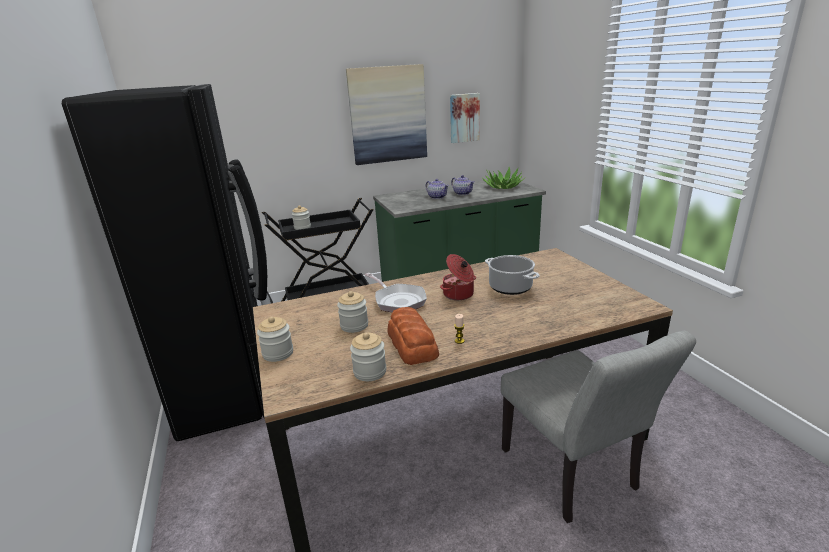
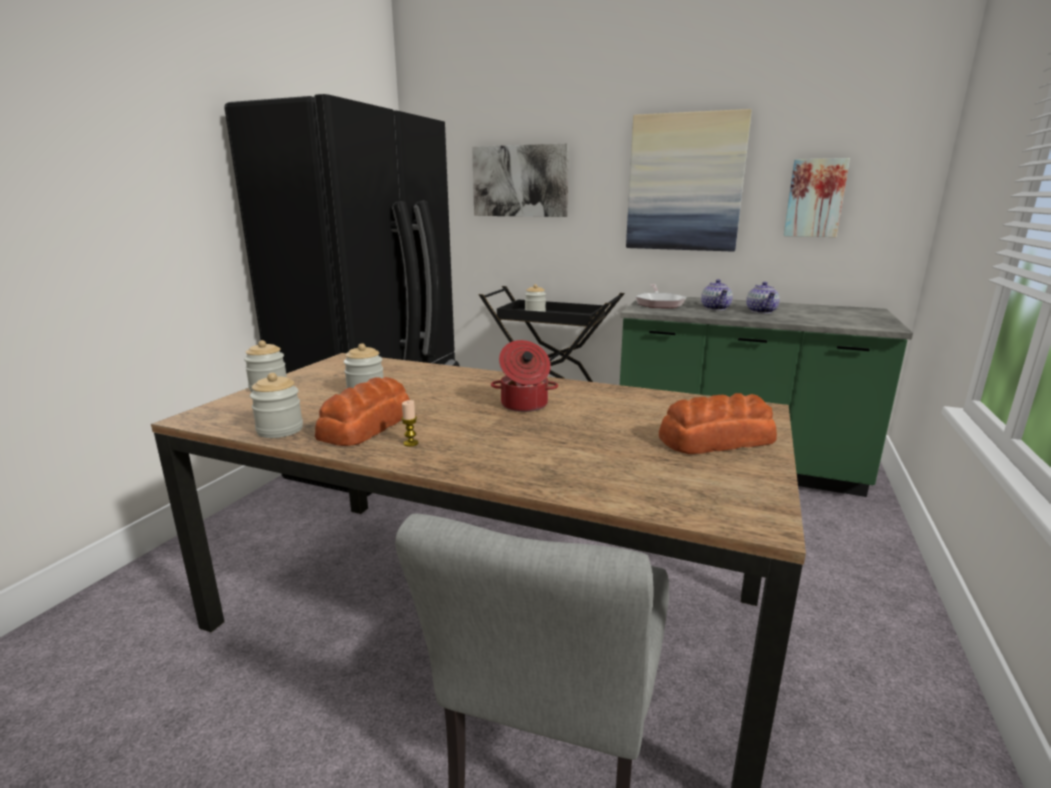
camera: 40 degrees right, 5 degrees down
frying pan [364,273,427,312] -> frying pan moved to [635,284,687,308]
potted plant [482,167,525,189] -> none
cooking pot [485,255,540,295] -> none
none -> picture [472,143,569,217]
none -> bread [659,393,777,454]

